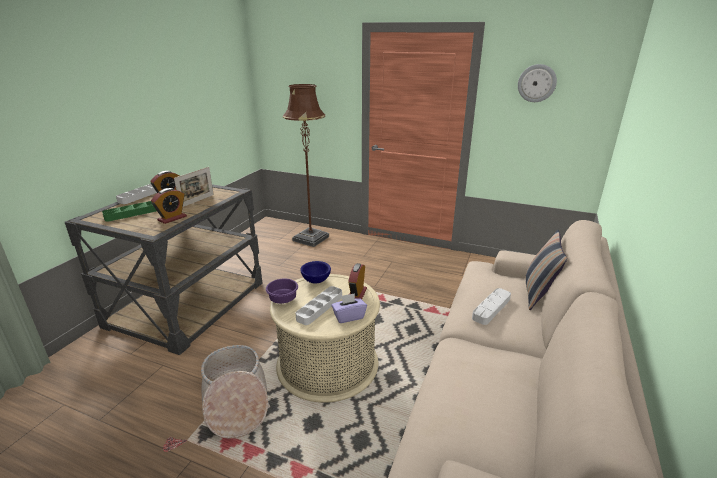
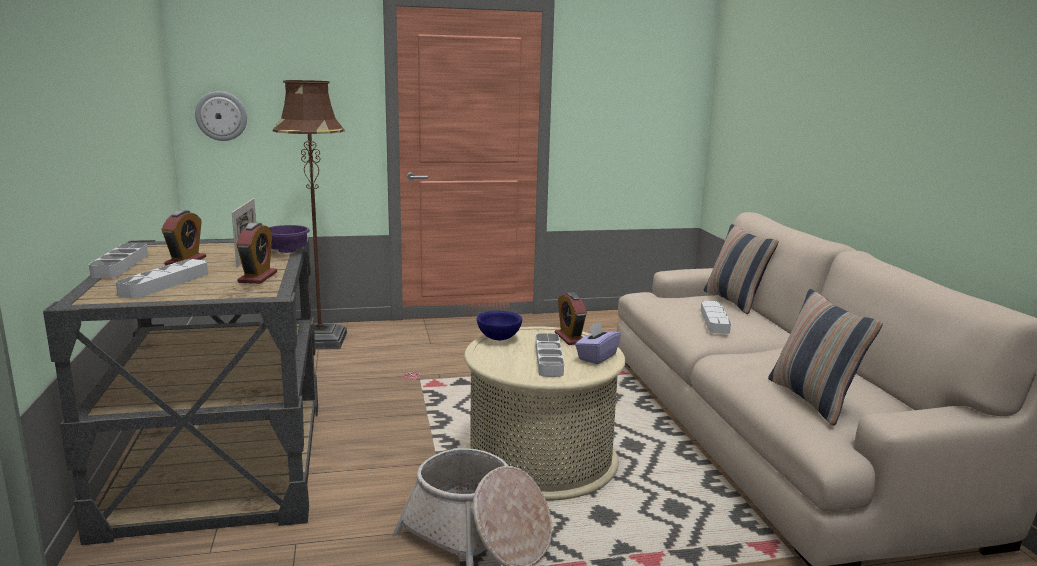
camera: 35 degrees left, 10 degrees down
green tray [102,201,157,221] -> grey tray [116,259,208,298]
purple bowl [266,279,298,304] -> purple bowl moved to [268,225,310,253]
wall clock [518,64,557,102] -> wall clock moved to [195,91,247,141]
none -> pillow [768,289,883,426]

